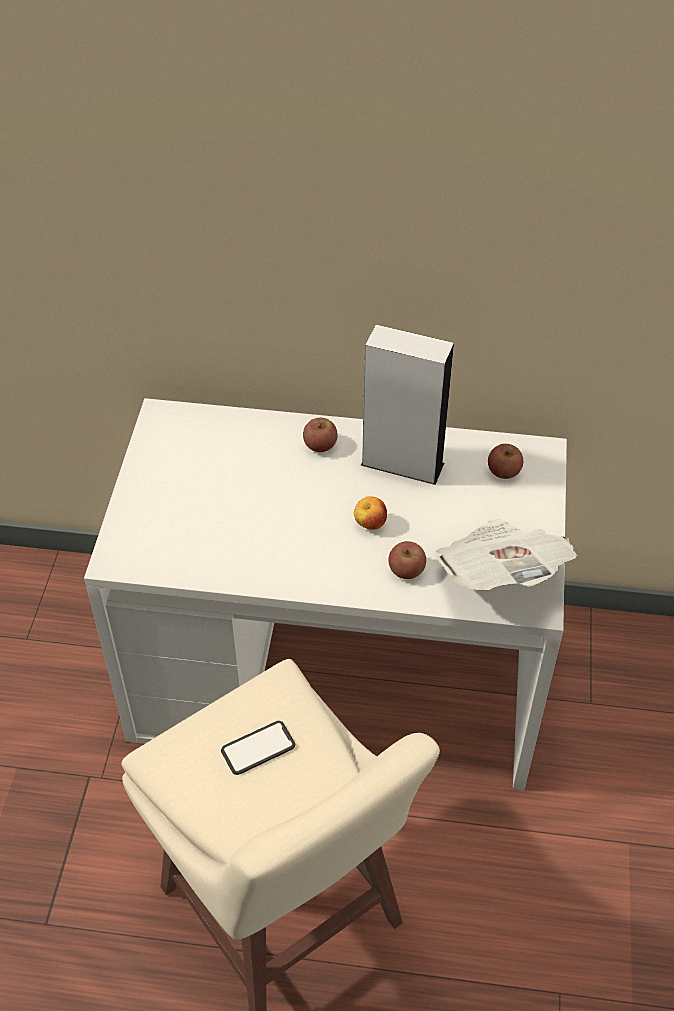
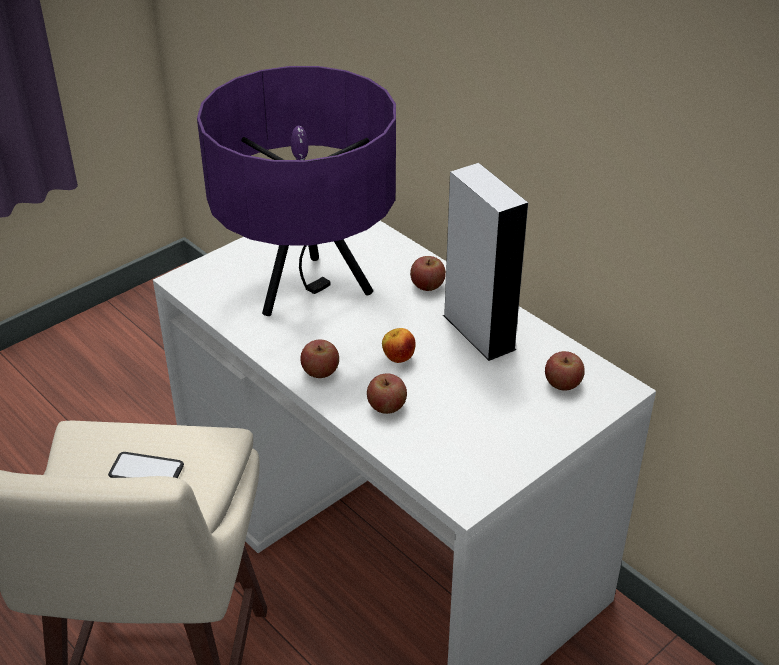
camera: 40 degrees right, 10 degrees down
newspaper [436,519,577,590] -> none
none -> purple table lamp [197,66,396,316]
none -> apple [300,340,339,378]

